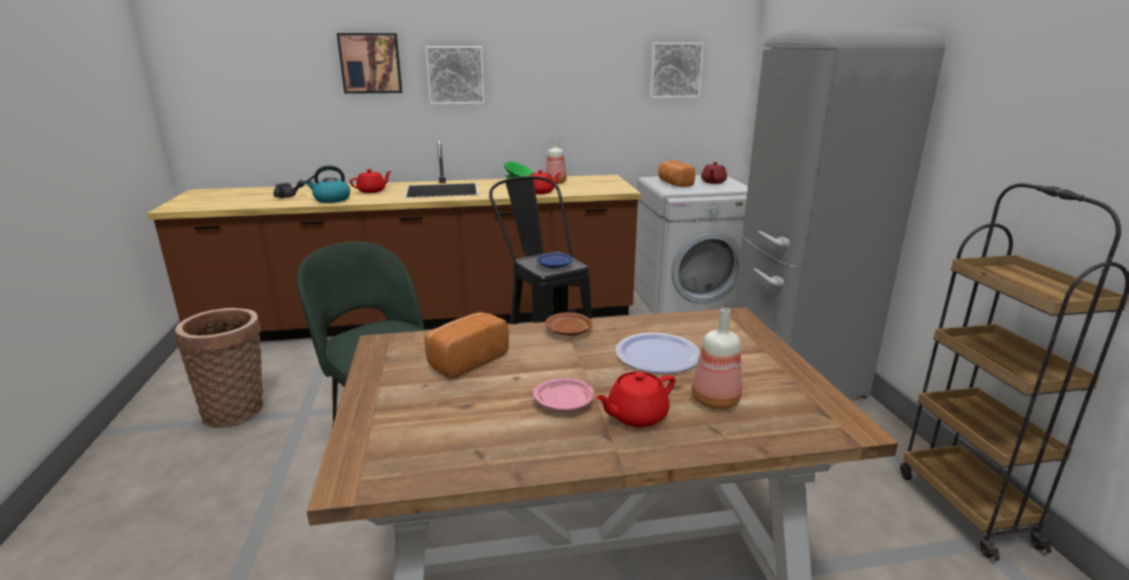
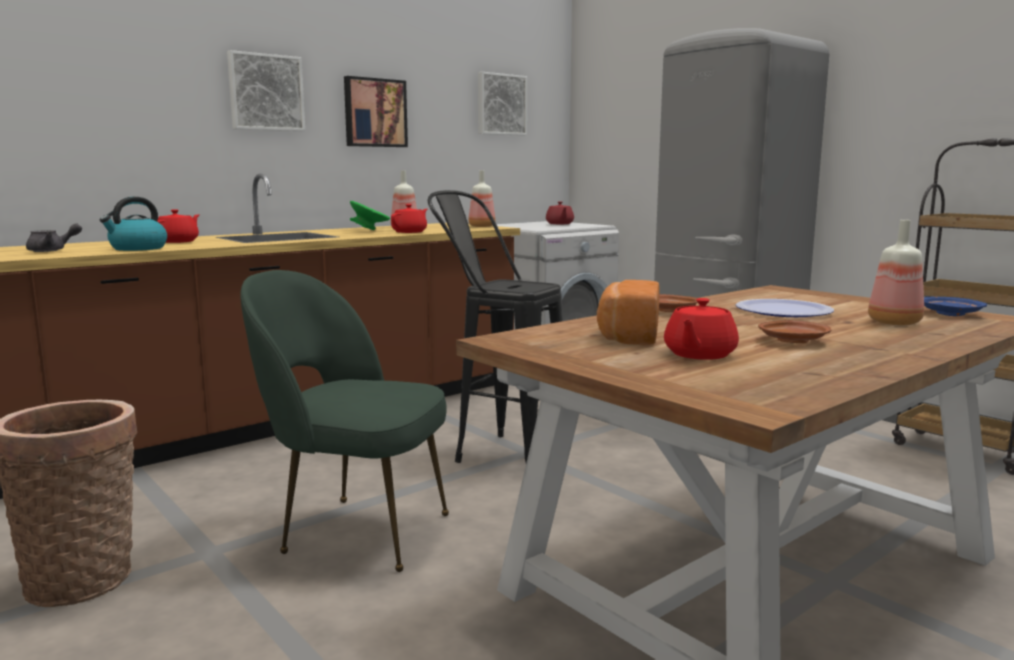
camera: 30 degrees left, 10 degrees down
picture [337,33,402,94] -> picture moved to [344,76,408,147]
pink plate [533,378,594,411] -> brown plate [758,320,831,343]
blue plate [537,253,573,268] -> blue plate moved to [924,297,987,316]
red teapot [595,372,675,427] -> red teapot moved to [664,298,739,360]
bread [658,161,695,187] -> none
none -> bottle [468,170,495,227]

